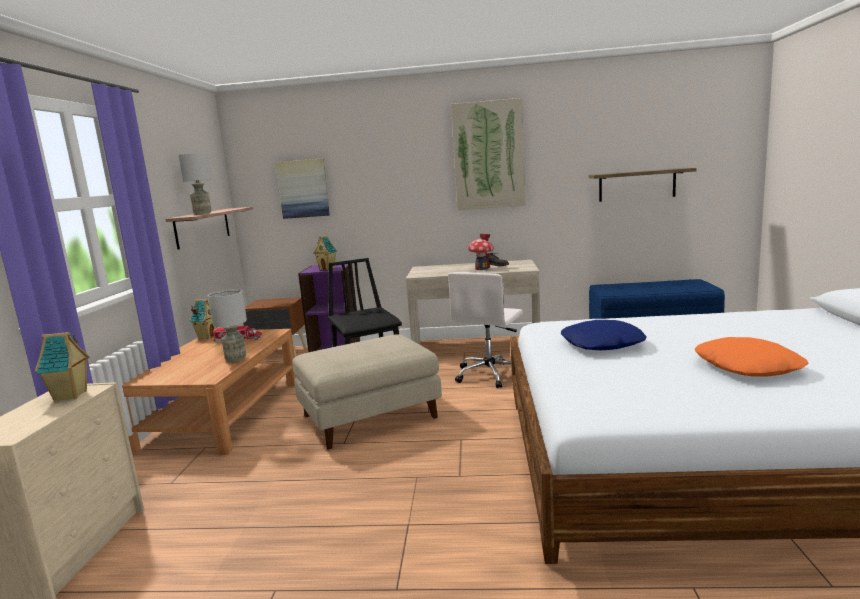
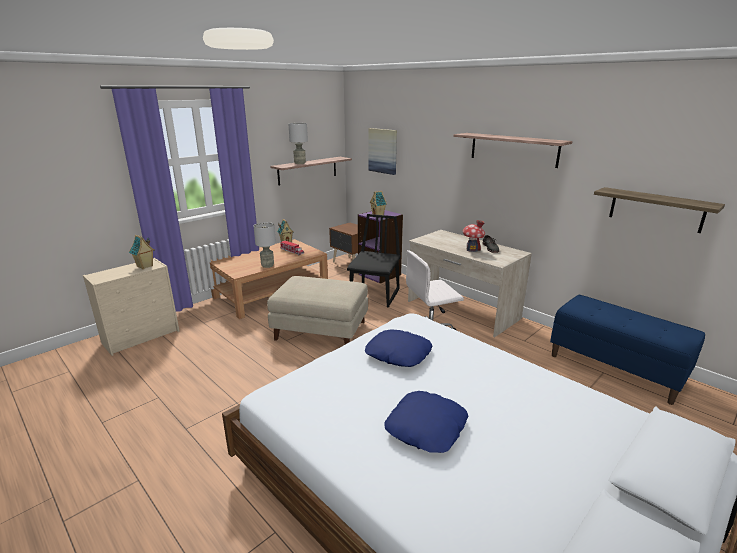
camera: 40 degrees right, 10 degrees up
picture [451,98,526,210] -> shelf [453,133,573,168]
orange pillow [695,337,809,377] -> blue pillow [384,391,468,453]

